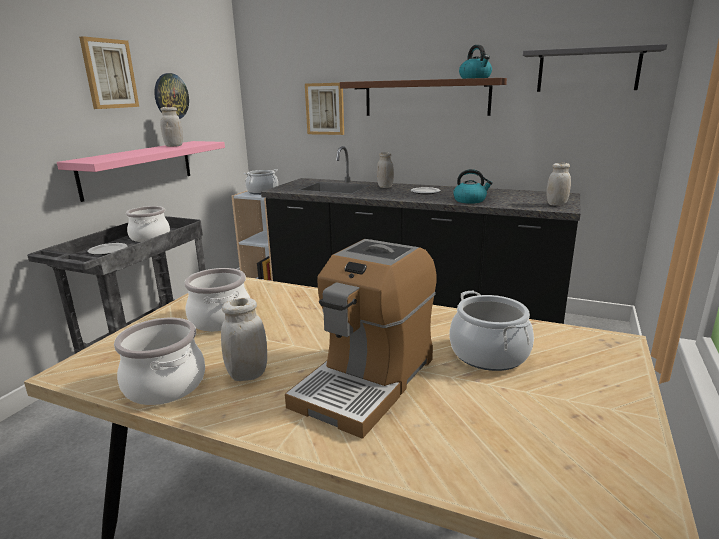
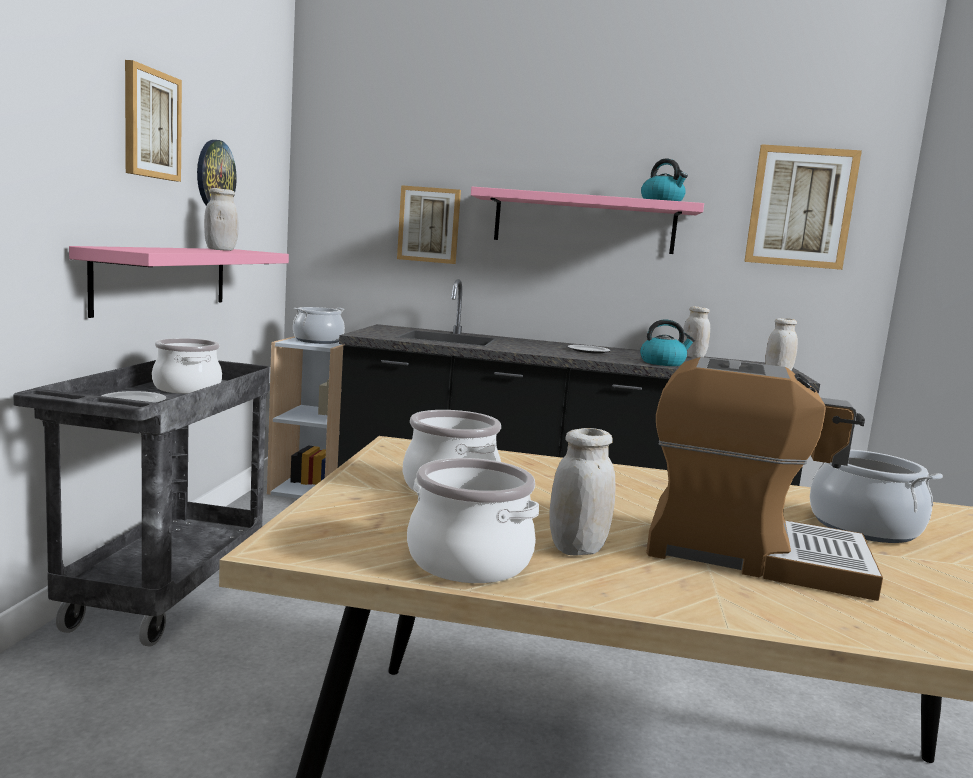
camera: 15 degrees left, 10 degrees down
coffee machine [285,239,437,439] -> coffee machine turned 90 degrees counterclockwise [646,357,883,601]
brown shelf [340,78,507,116] -> pink shelf [471,187,704,254]
white jar [377,152,394,188] -> white jar moved to [682,306,710,358]
grey shelf [523,44,667,92] -> picture [744,144,862,270]

